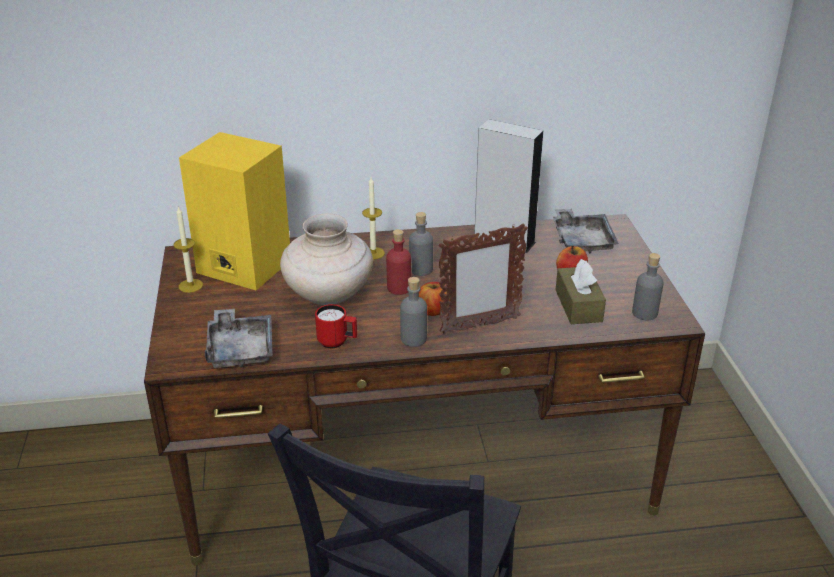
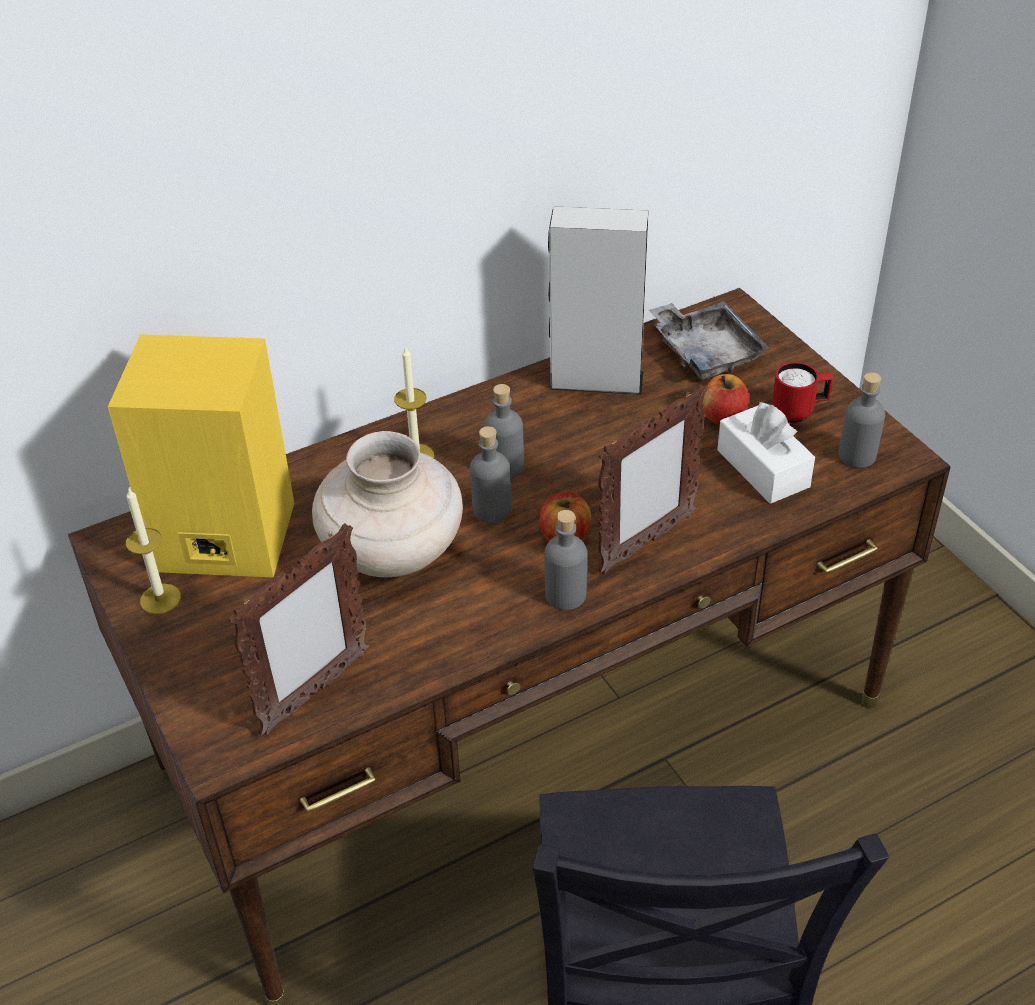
camera: 20 degrees left, 10 degrees up
grey tray [205,309,273,368] -> picture frame [228,523,369,735]
red mug [315,304,357,348] -> red mug moved to [772,362,833,423]
red bottle [386,229,411,295] -> grey bottle [470,426,511,523]
brown tissue box [556,259,606,324] -> white tissue box [717,402,815,504]

